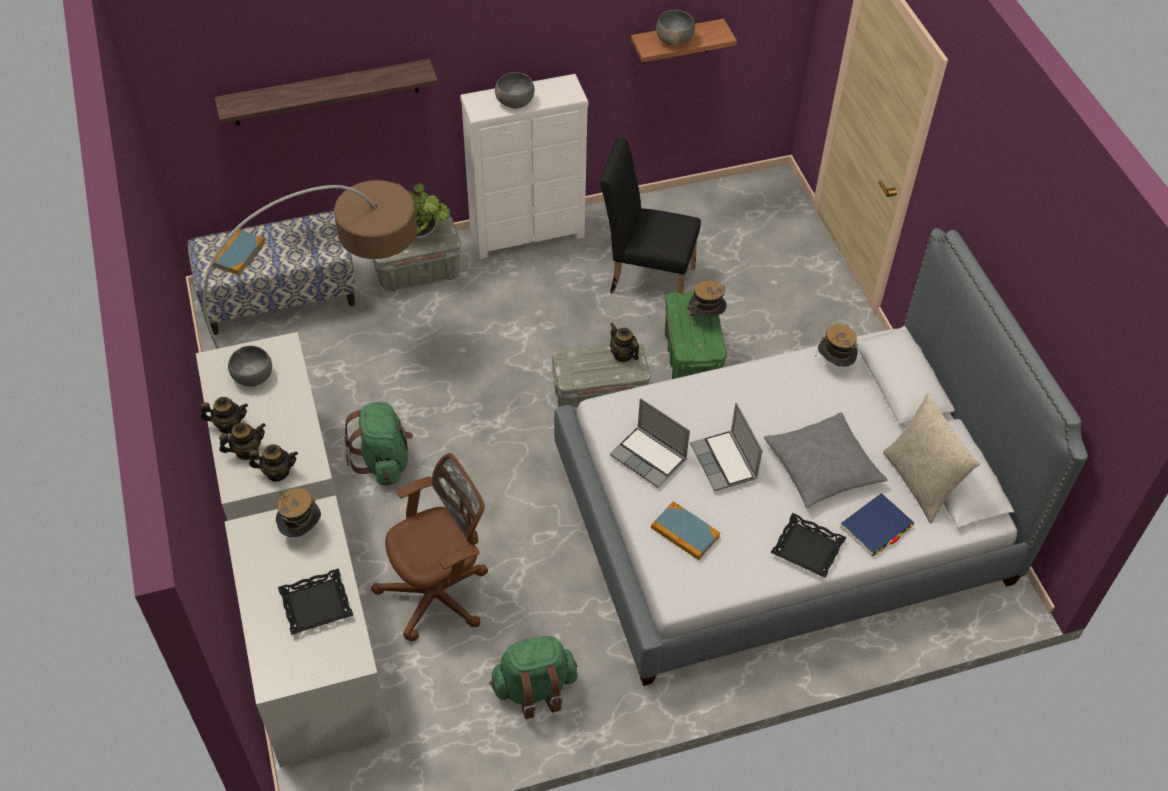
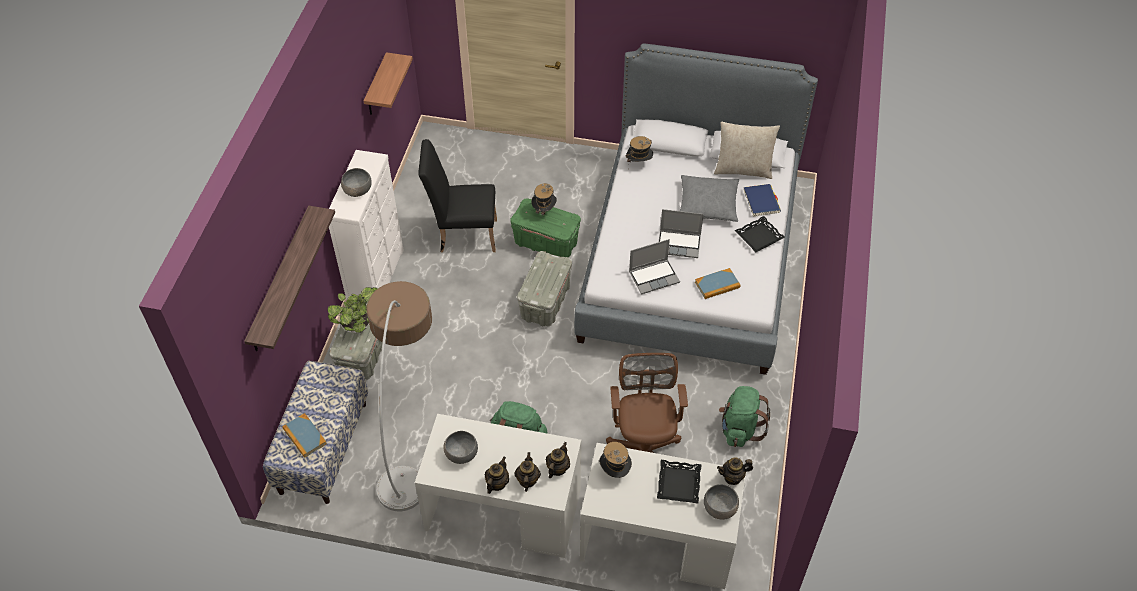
camera: 60 degrees left, 0 degrees up
black chair [600,137,701,294] -> black chair turned 45 degrees clockwise [418,139,497,252]
teapot [610,323,639,362] -> teapot moved to [717,457,753,485]
grey bowl [656,10,695,45] -> grey bowl moved to [704,484,739,520]

